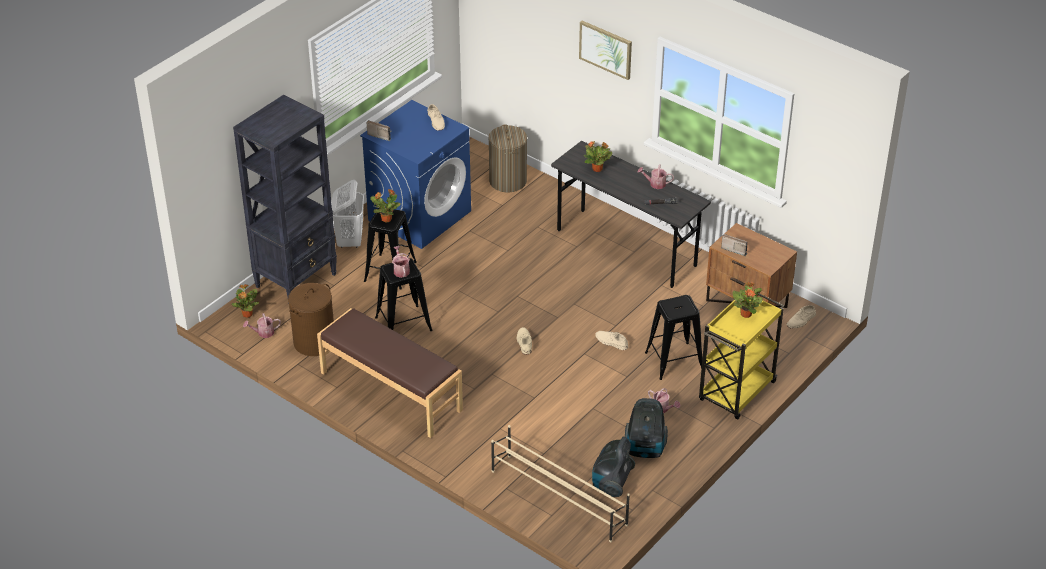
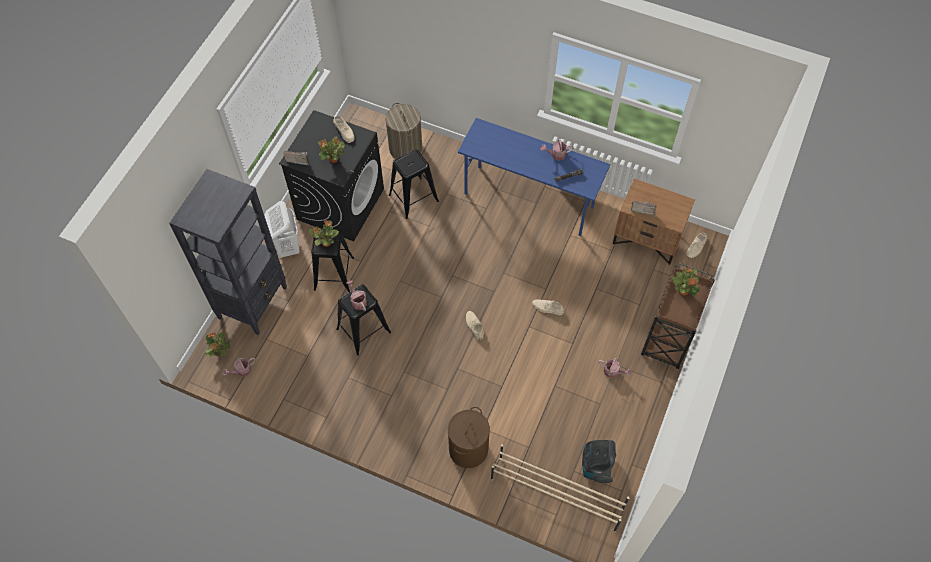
camera: 15 degrees left, 20 degrees up
brown laundry basket [288,283,334,356] -> brown laundry basket moved to [448,407,490,468]
brown bench [317,308,463,438] -> none
blue washing machine [360,100,471,249] -> black washing machine [279,110,384,241]
grey desk [551,141,711,288] -> blue desk [458,118,610,236]
picture [579,21,632,80] -> none
potted plant [584,141,613,172] -> potted plant moved to [318,137,345,163]
vacuum cleaner [625,398,668,458] -> none
black stool [645,295,702,380] -> black stool moved to [389,149,439,219]
yellow cart [699,293,784,420] -> brown cart [641,263,715,369]

